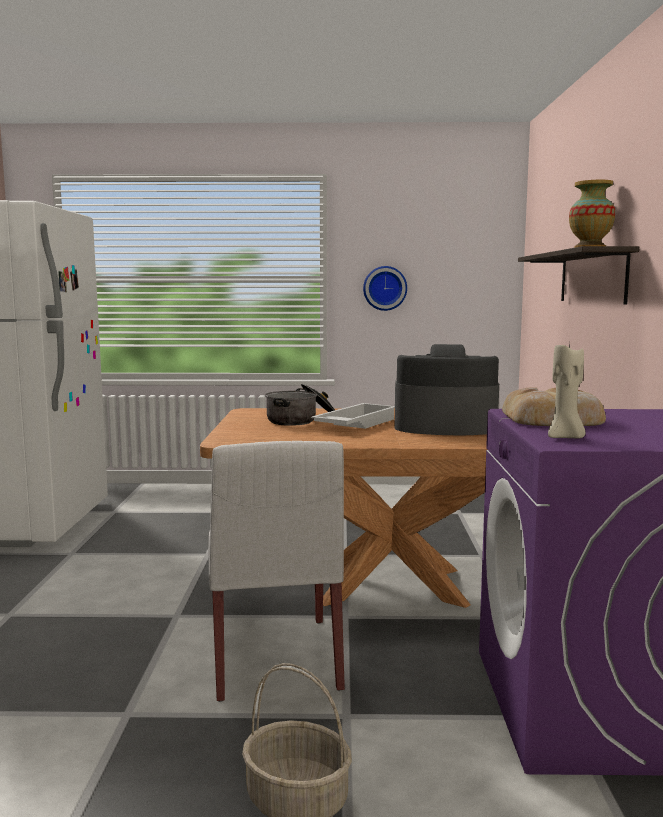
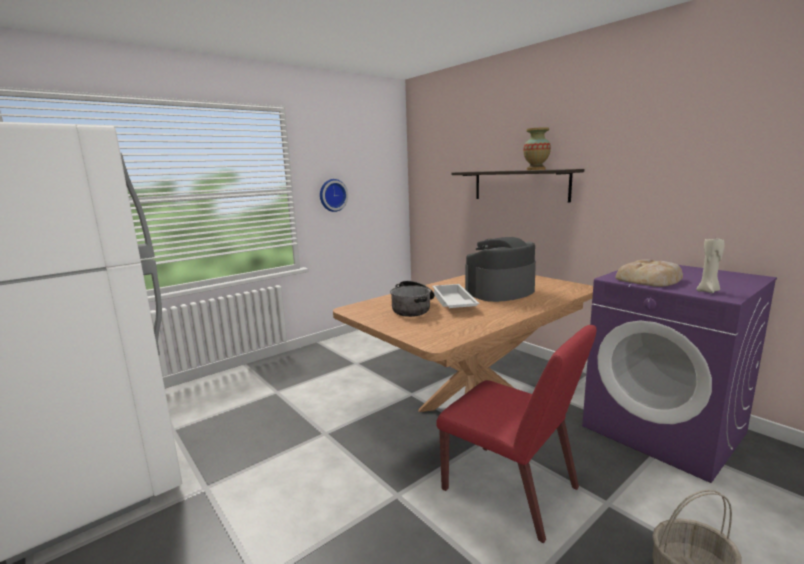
camera: 40 degrees left, 5 degrees up
white chair [208,441,345,702] -> red chair [436,325,596,543]

